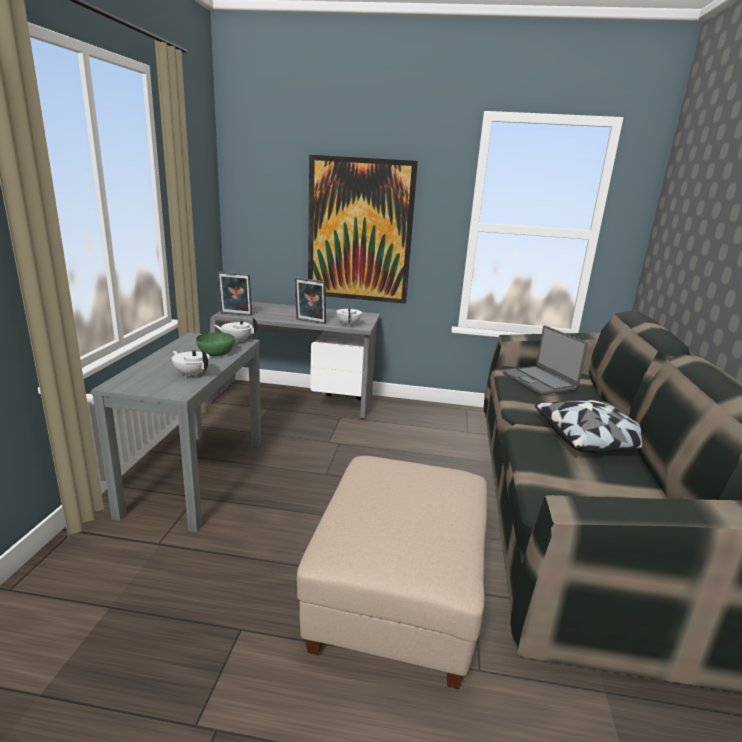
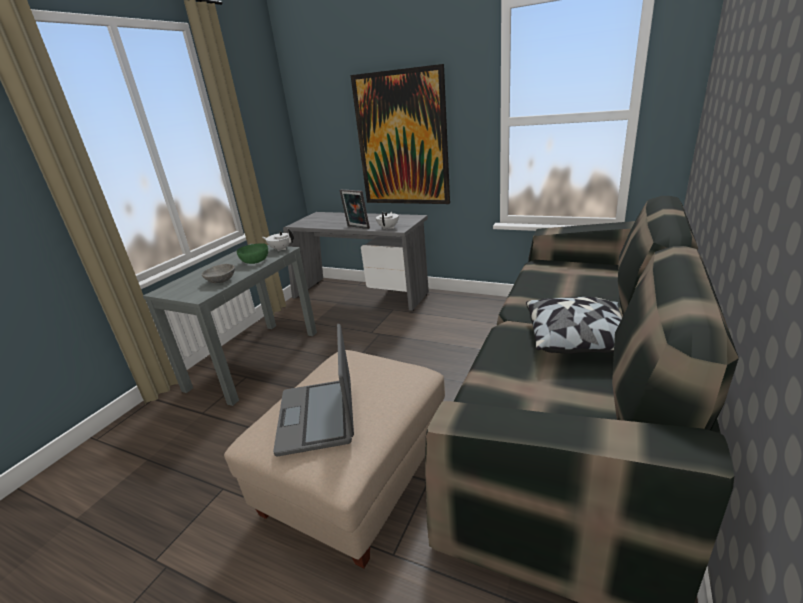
camera: 20 degrees right, 5 degrees up
white teapot [172,349,210,377] -> grey bowl [201,264,235,283]
picture frame [217,272,252,316] -> none
laptop [503,325,588,395] -> laptop moved to [273,324,354,456]

